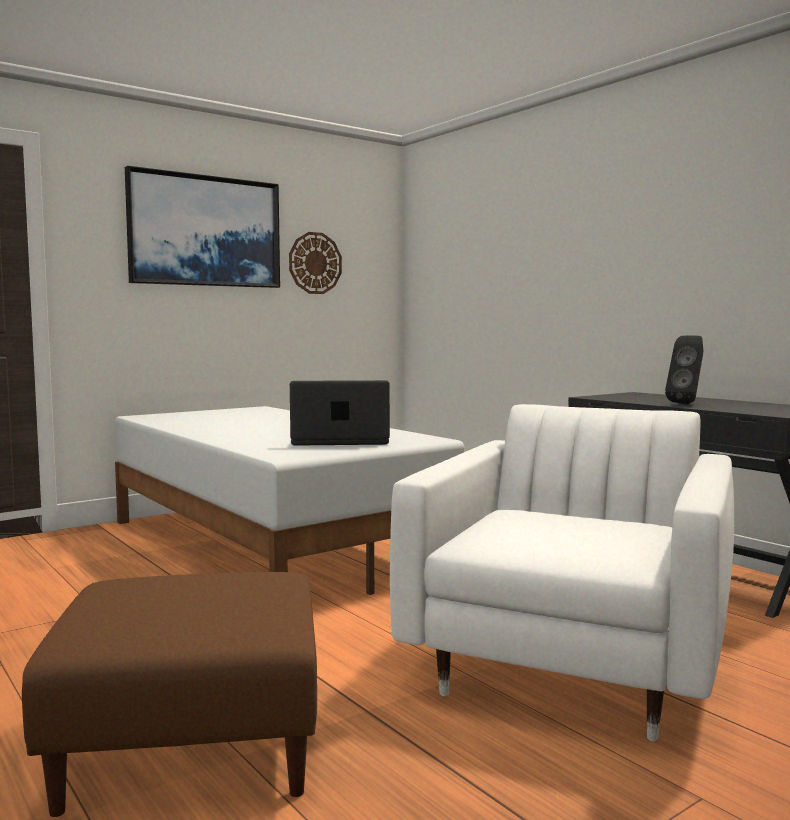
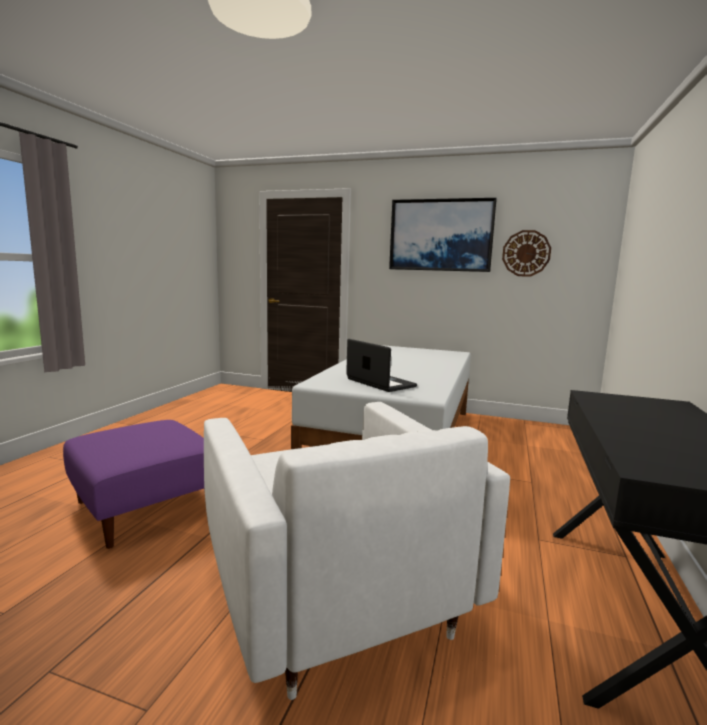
camera: 55 degrees right, 5 degrees up
brown ottoman [22,572,317,817] -> purple ottoman [63,420,205,549]
white armchair [390,404,734,741] -> white armchair turned 75 degrees clockwise [204,402,510,700]
black speaker [665,335,703,405] -> none

